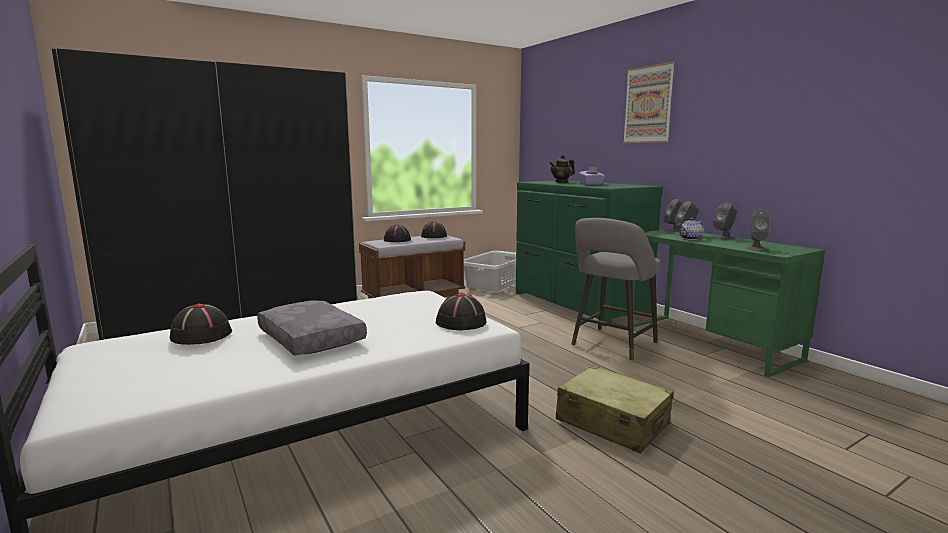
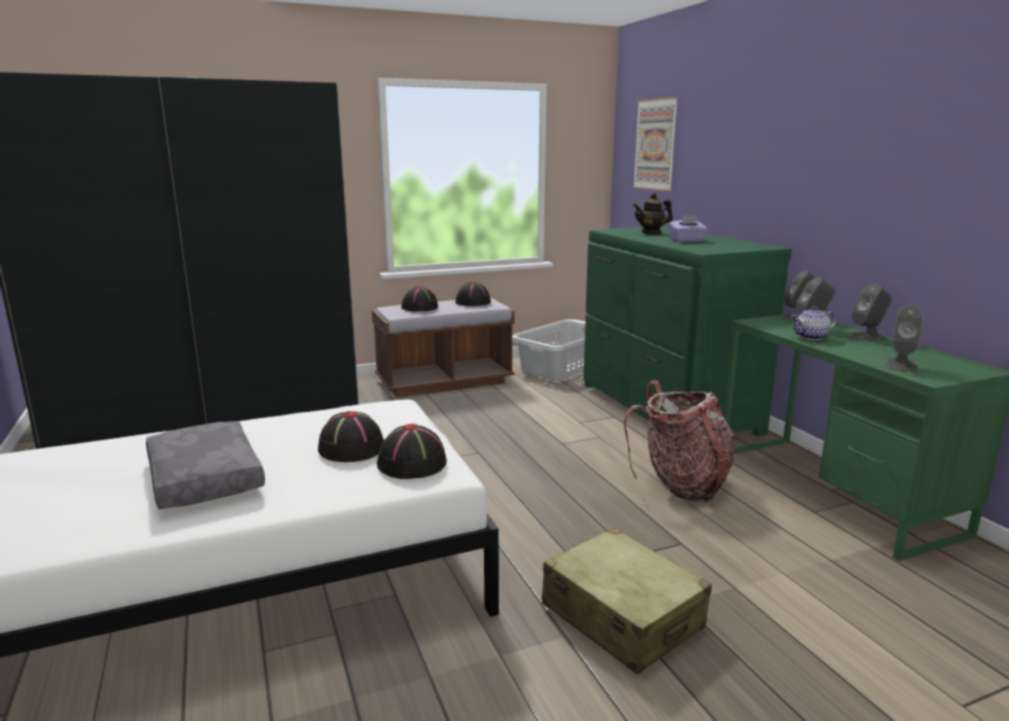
camera: 10 degrees right, 5 degrees up
black hat [170,304,232,345] -> black hat moved to [318,411,384,462]
grey stool [572,218,661,361] -> backpack [624,380,735,502]
picture [623,62,675,143] -> picture moved to [633,96,679,192]

